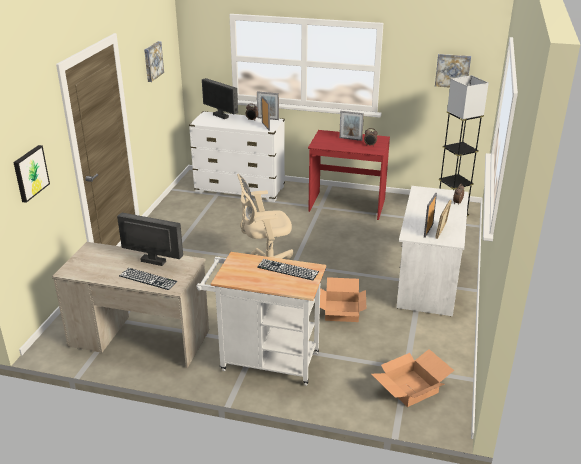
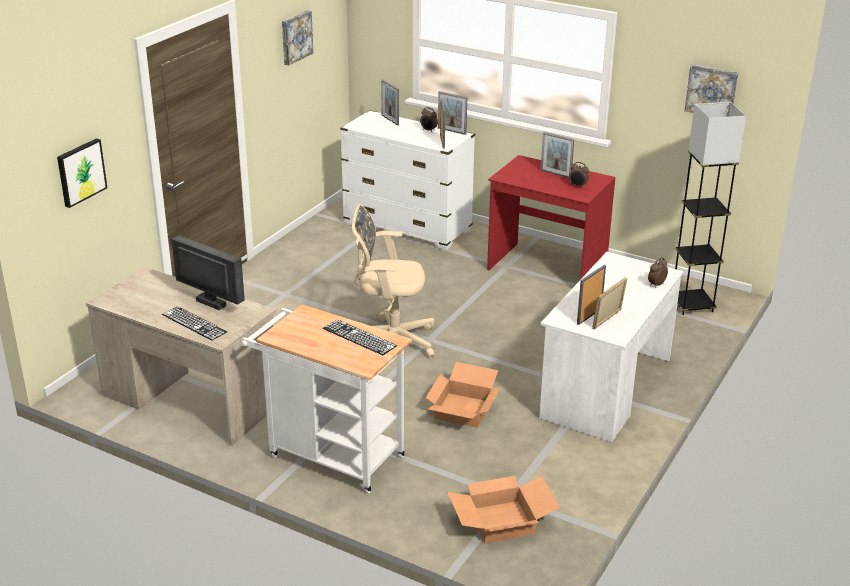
camera: 15 degrees right, 0 degrees up
monitor [202,78,238,119] -> picture frame [381,79,399,126]

